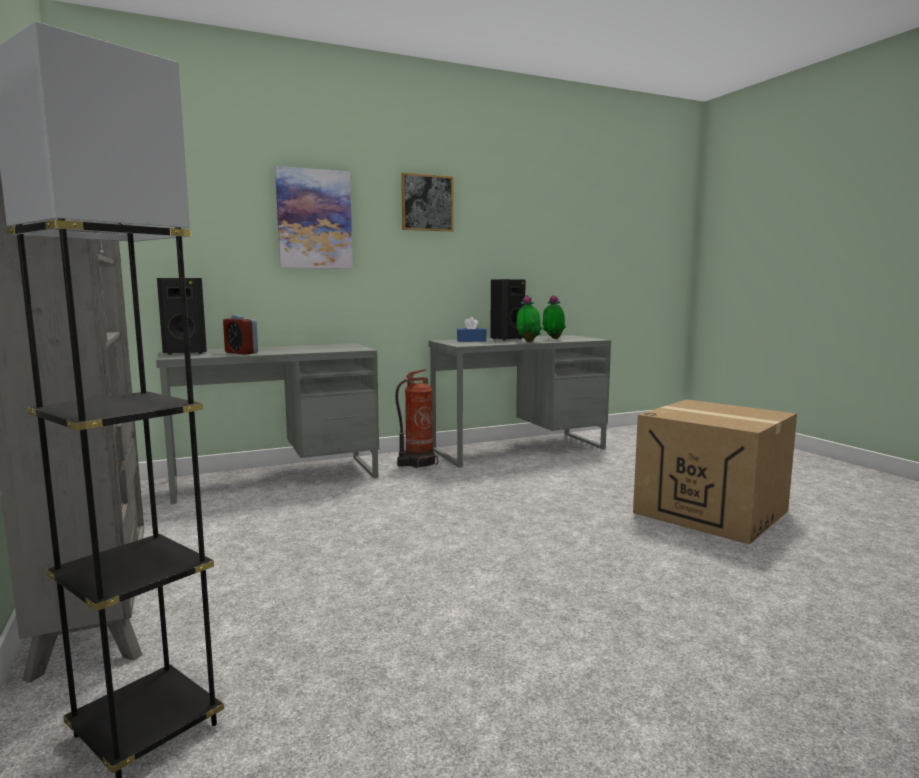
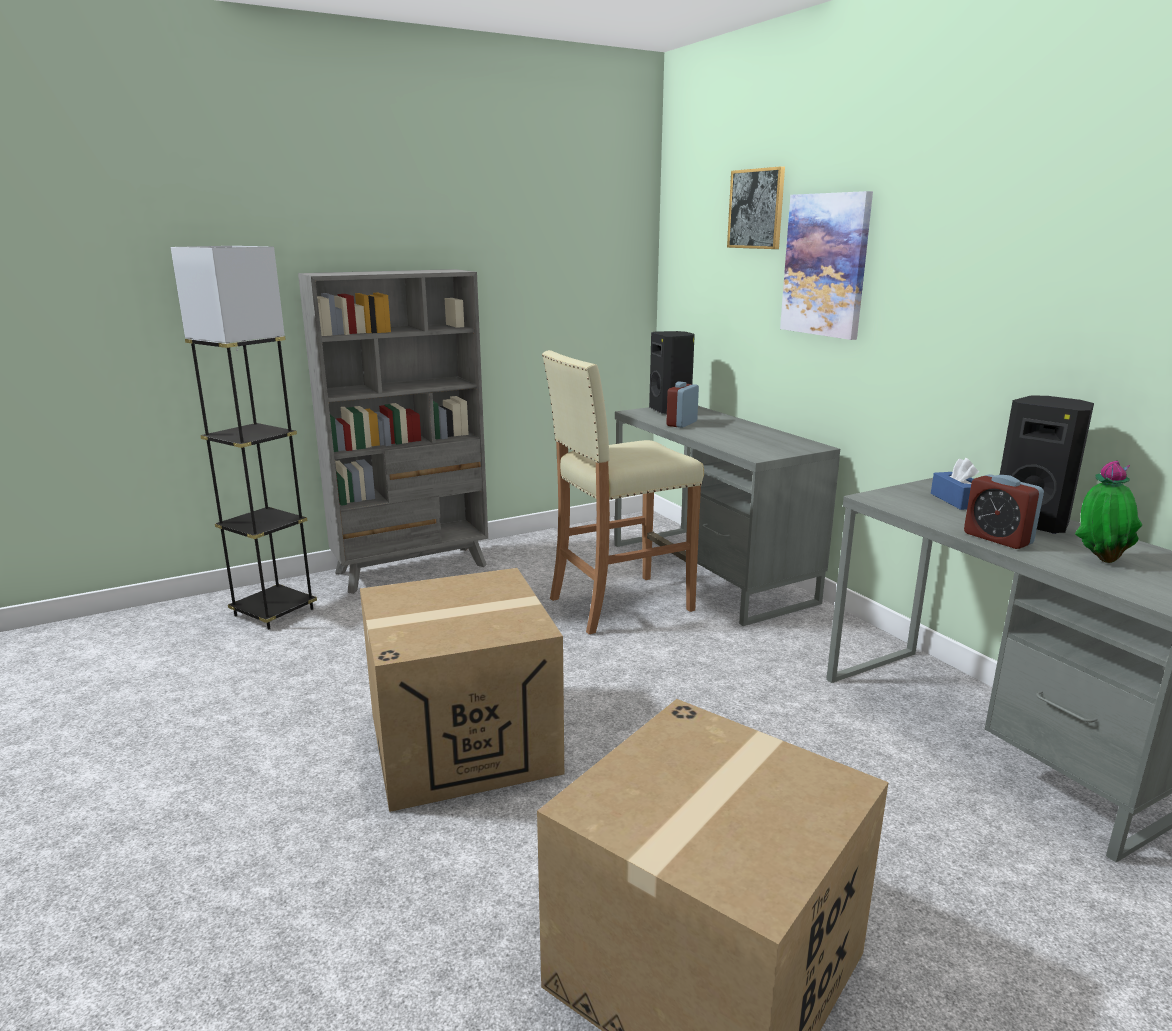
camera: 85 degrees right, 10 degrees up
fire extinguisher [395,369,438,468] -> none
picture [401,173,453,232] -> picture moved to [727,166,785,249]
potted plant [517,295,543,342] -> alarm clock [964,474,1044,549]
none -> cardboard box [360,568,564,812]
none -> beige stool [542,350,704,634]

